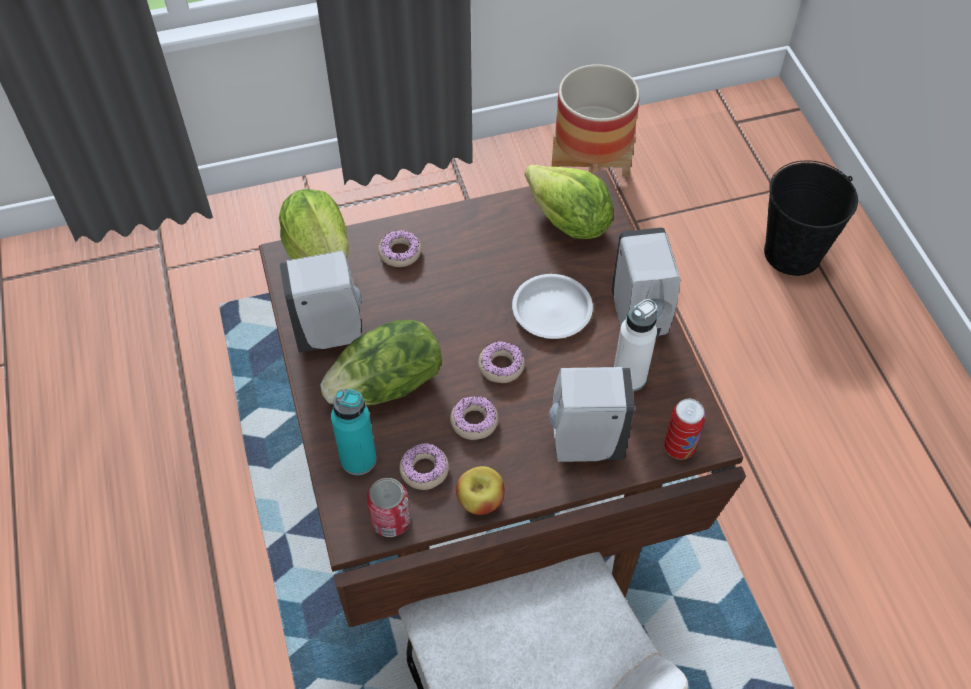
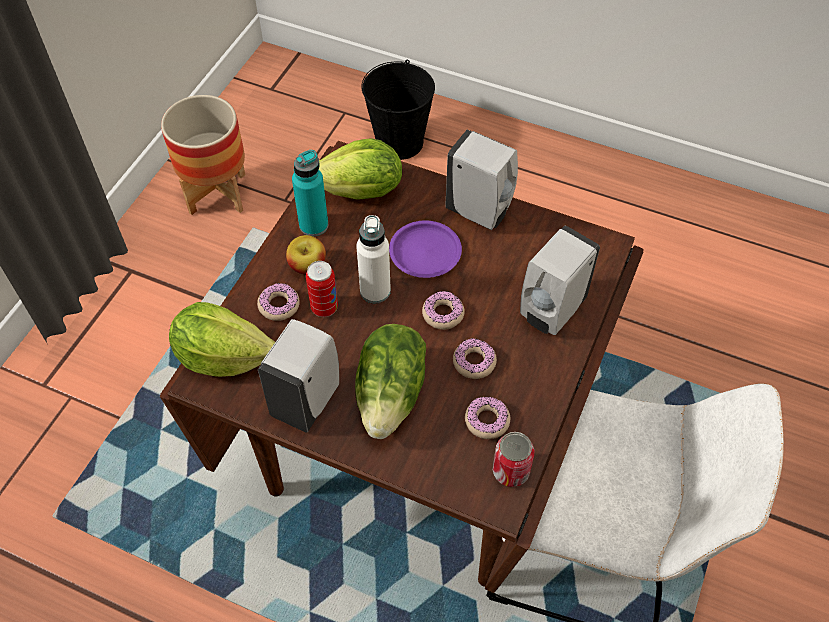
camera: 50 degrees left, 0 degrees up
turquoise bottle [331,389,377,475] -> turquoise bottle moved to [292,150,328,236]
apple [456,466,504,515] -> apple moved to [286,235,326,275]
white plate [512,274,593,339] -> purple plate [389,221,462,278]
white bottle [614,299,657,392] -> white bottle moved to [356,215,391,303]
can [664,399,705,460] -> can moved to [306,261,338,317]

